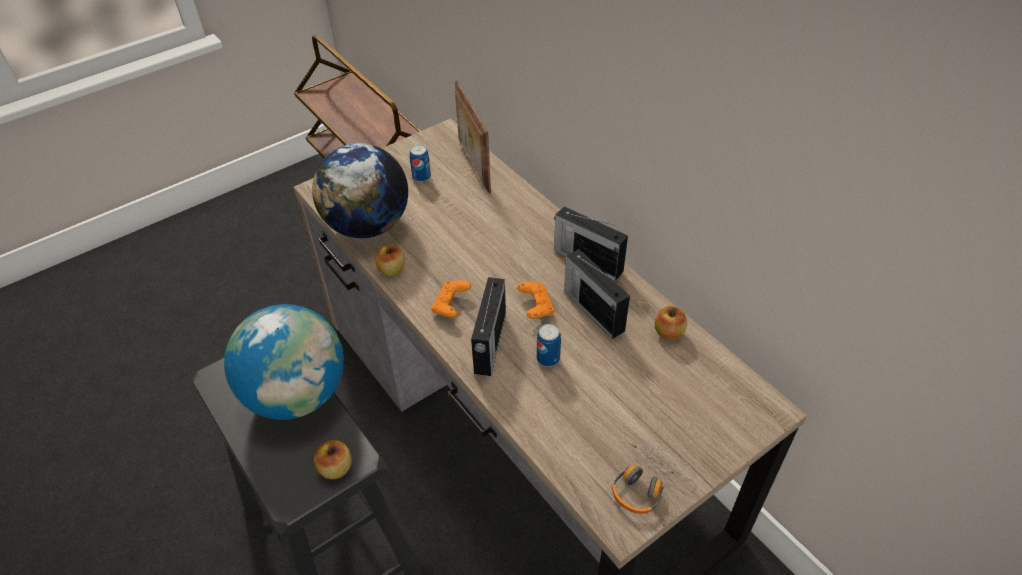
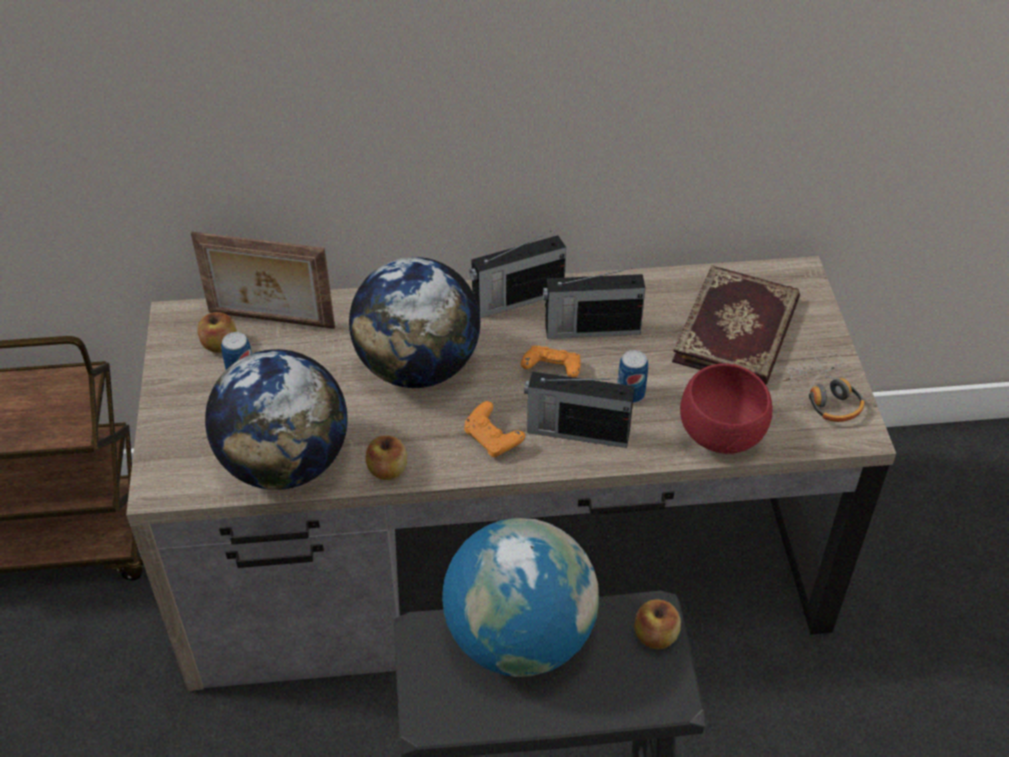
camera: 60 degrees left, 0 degrees up
radio [471,275,506,376] -> radio turned 150 degrees clockwise [524,371,635,448]
apple [655,306,687,340] -> apple moved to [198,312,237,353]
none -> globe [349,257,480,388]
none -> book [672,265,800,385]
none -> red bowl [680,364,772,454]

